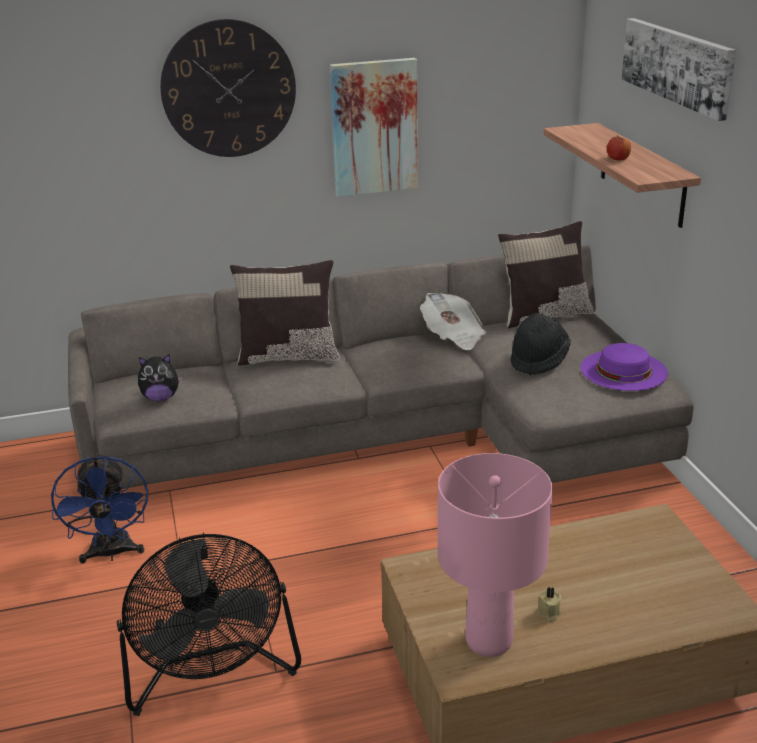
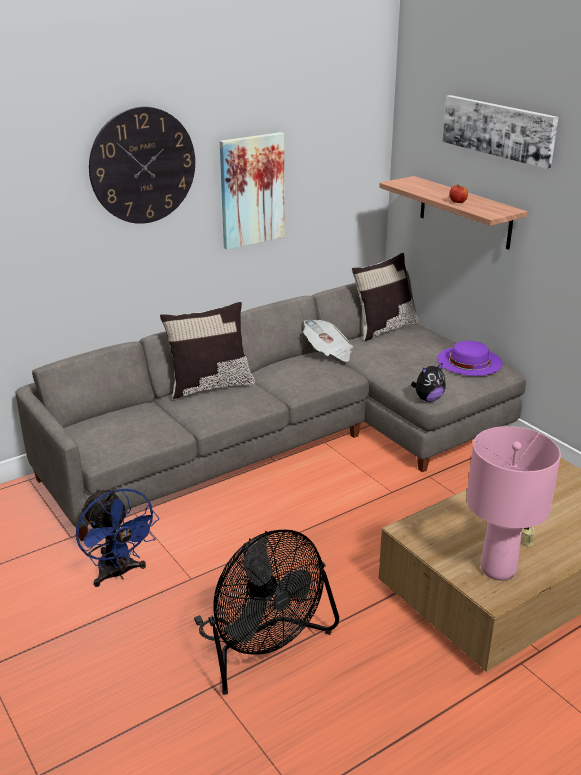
camera: 20 degrees left, 0 degrees up
plush toy [138,354,182,401] -> plush toy moved to [411,362,446,402]
black hat [510,312,571,375] -> none

